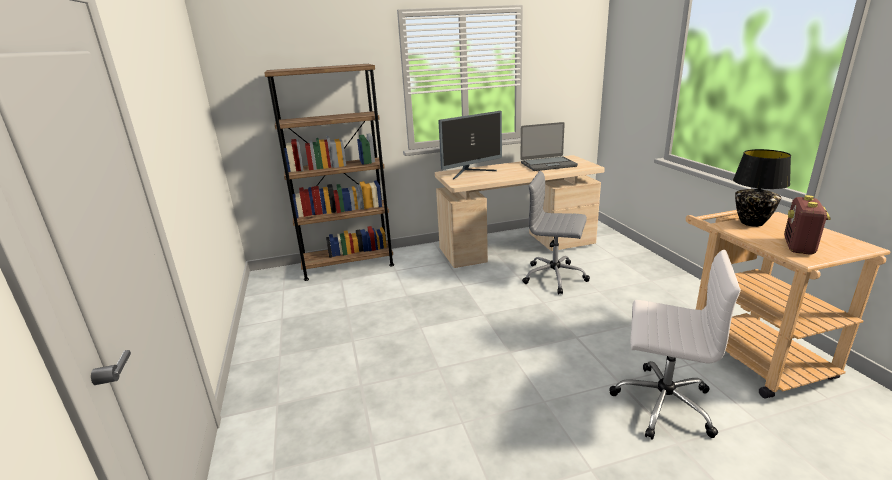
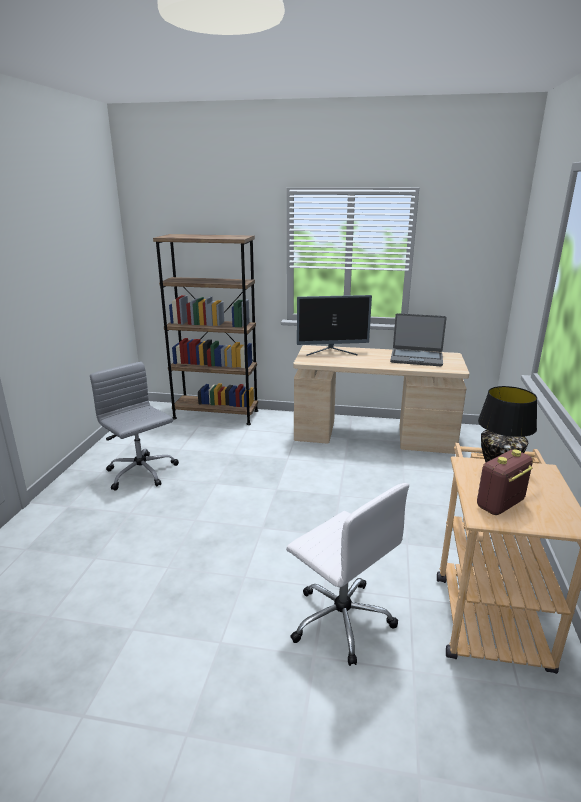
camera: 25 degrees right, 0 degrees up
grey office chair [522,171,590,294] -> grey office chair moved to [90,362,179,490]

